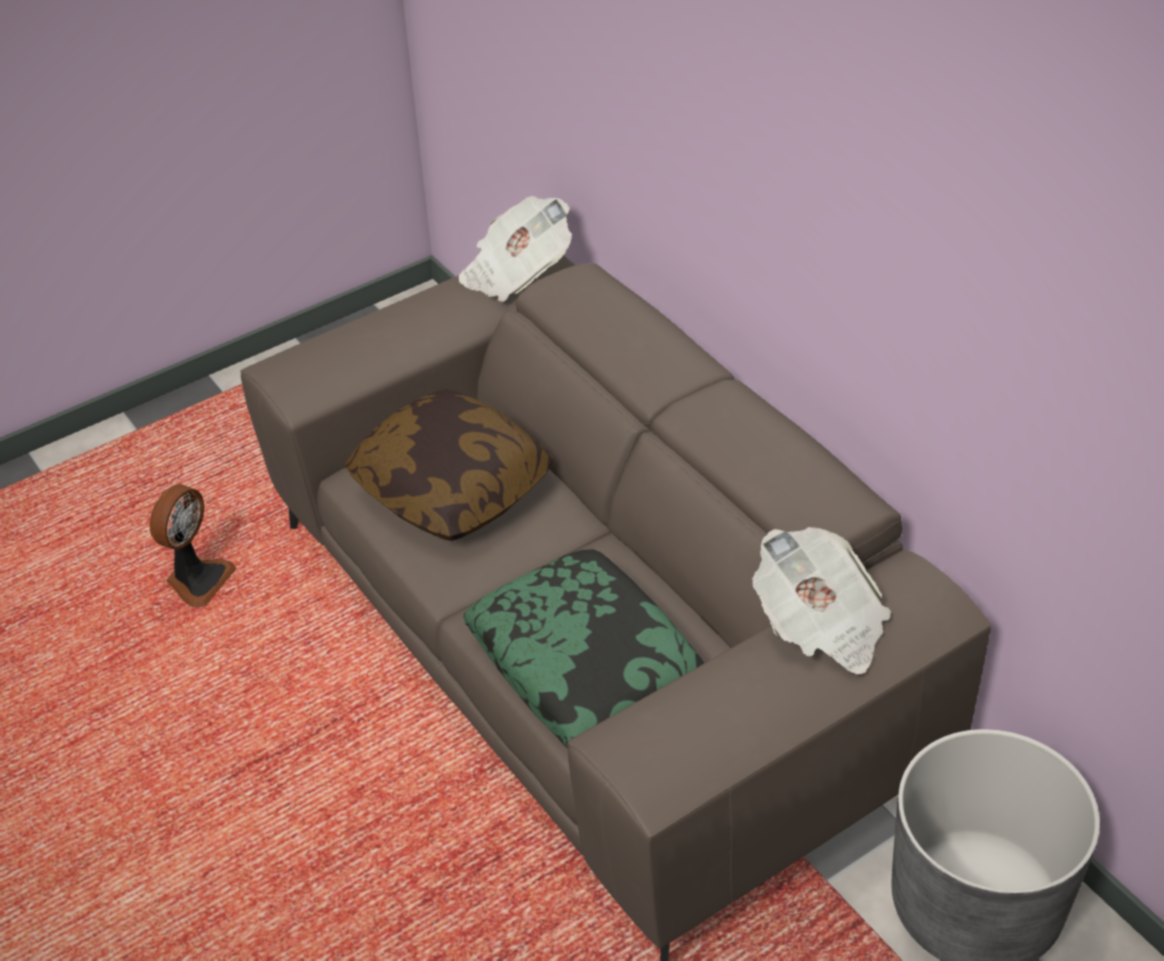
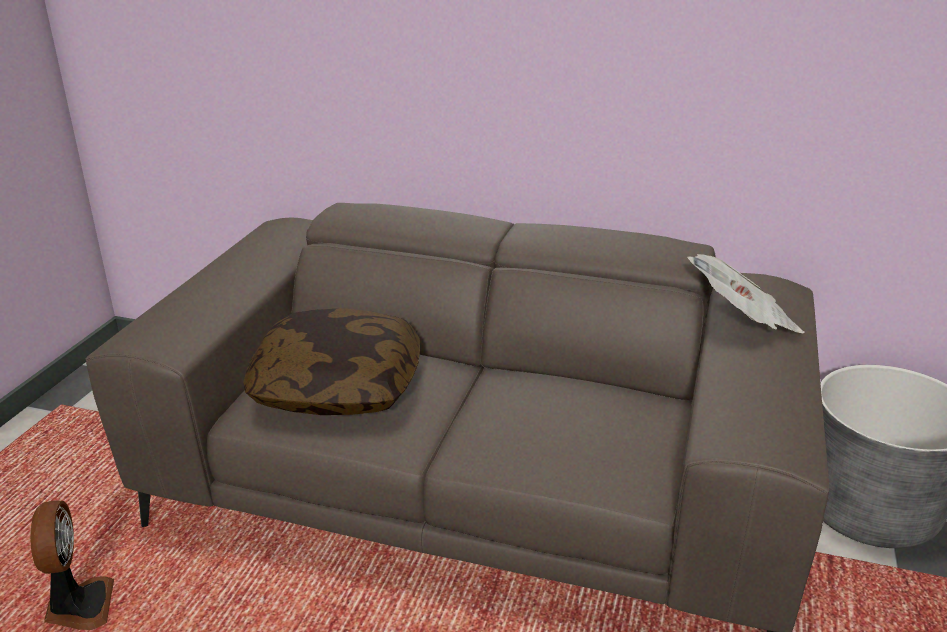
camera: 40 degrees left, 15 degrees down
newspaper [459,196,572,302] -> none
pillow [463,549,704,747] -> none

